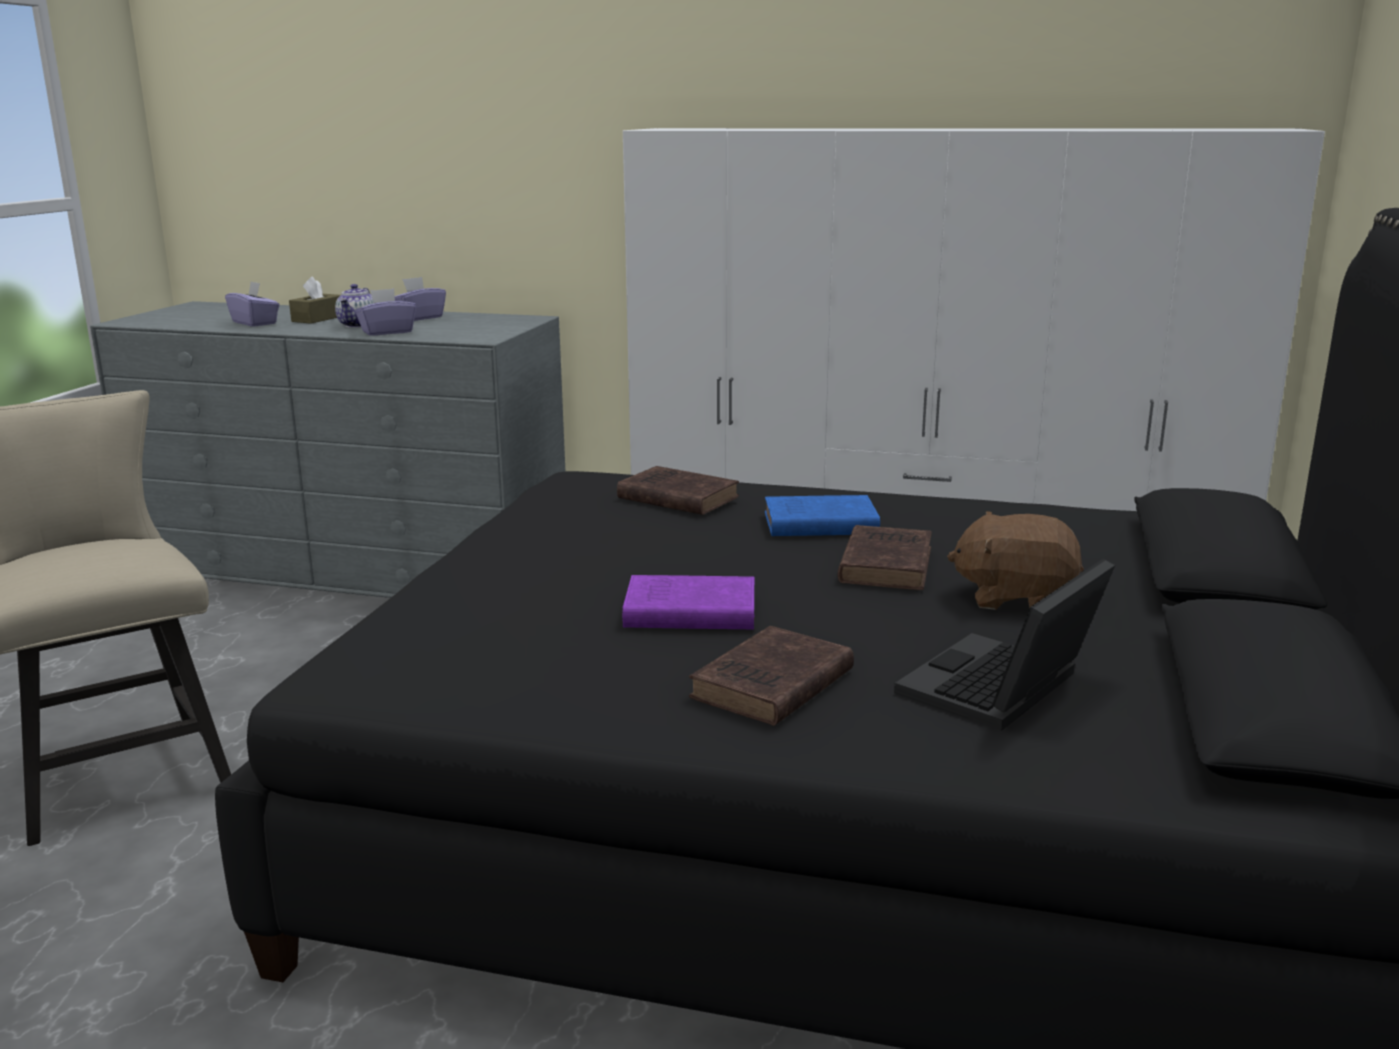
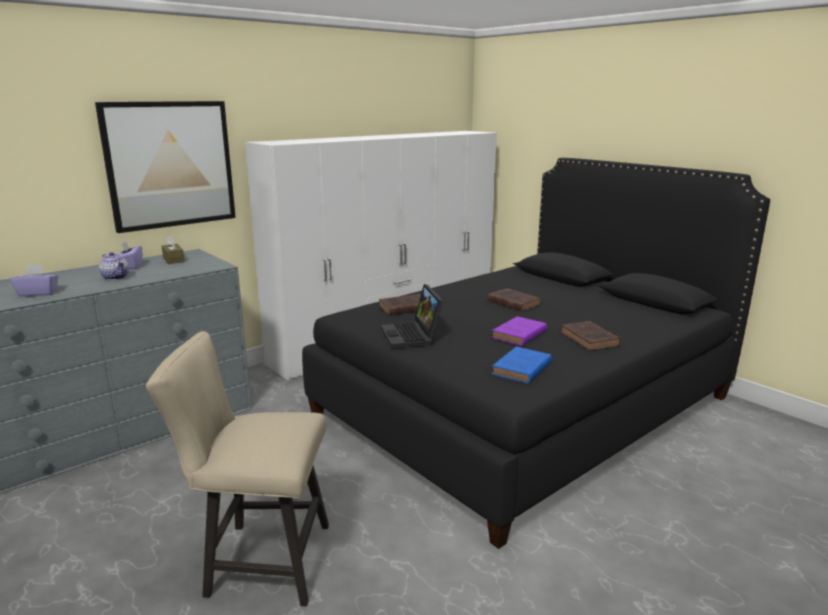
camera: 55 degrees left, 0 degrees up
brown tissue box [289,276,341,324] -> brown tissue box moved to [162,236,185,264]
purple tissue box [355,288,416,336] -> none
blue book [765,495,880,536] -> blue book moved to [492,347,552,384]
laptop [894,559,1115,731] -> laptop moved to [381,284,443,348]
brown plush toy [947,511,1084,610] -> none
none -> picture [95,101,236,233]

